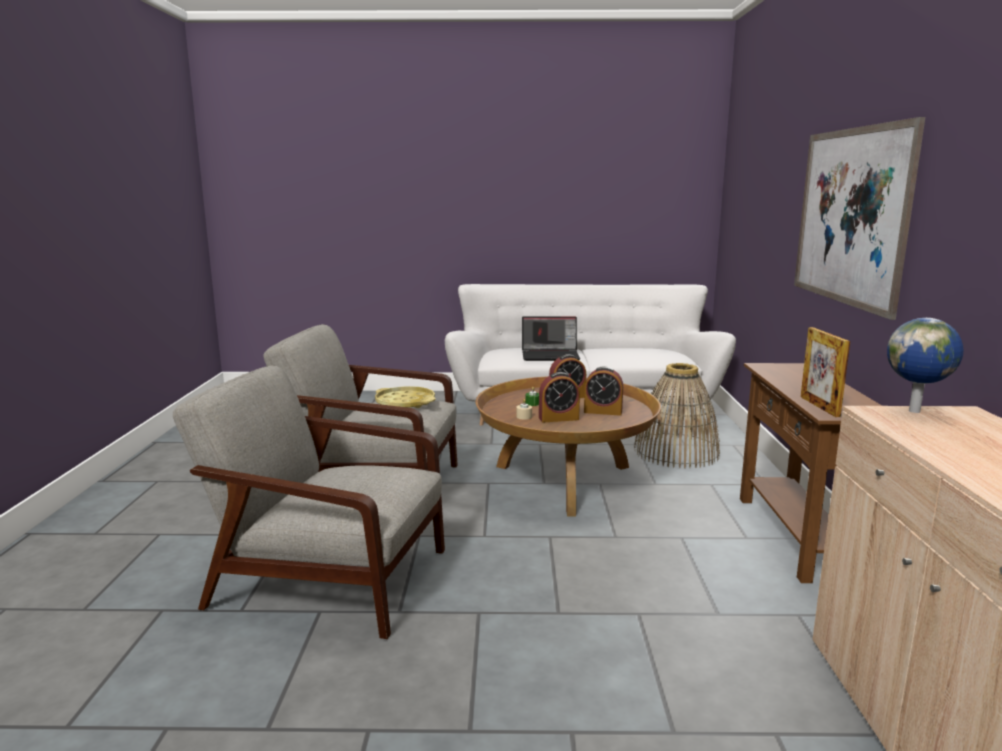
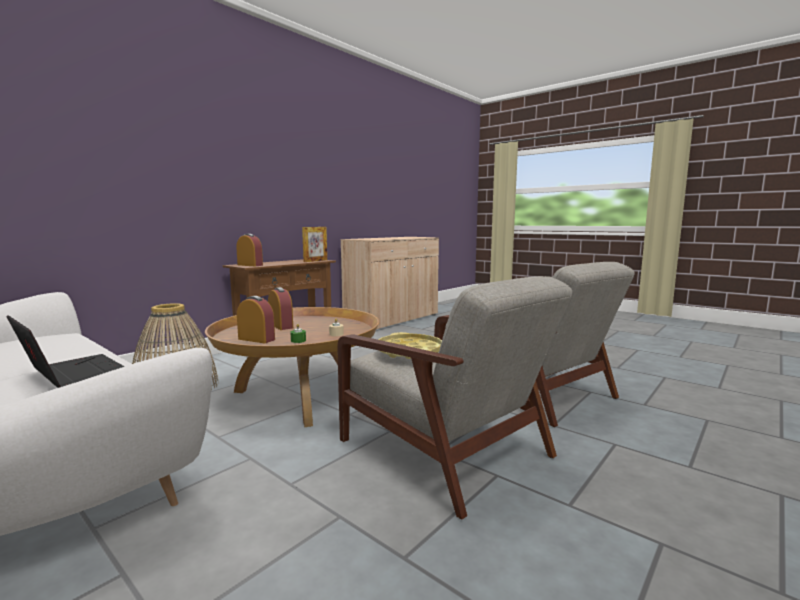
camera: 140 degrees left, 5 degrees down
alarm clock [539,372,580,423] -> alarm clock moved to [236,234,263,266]
picture [794,117,925,320] -> none
globe [887,318,963,413] -> none

